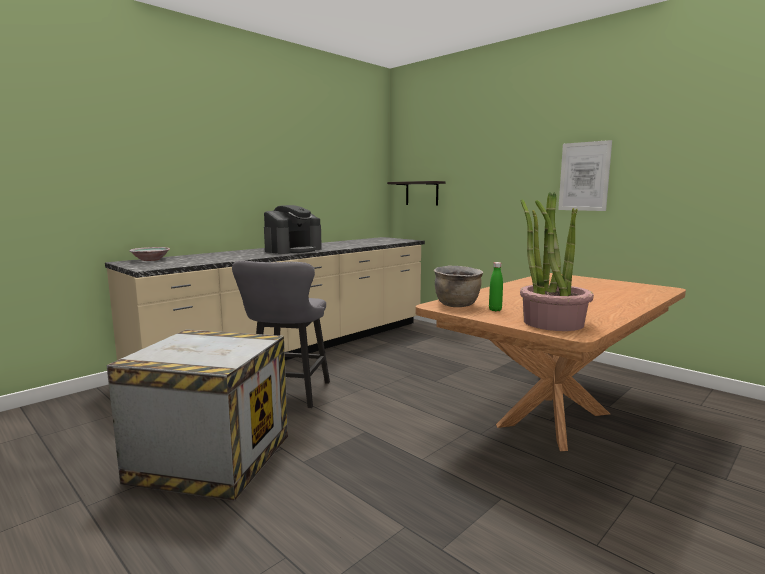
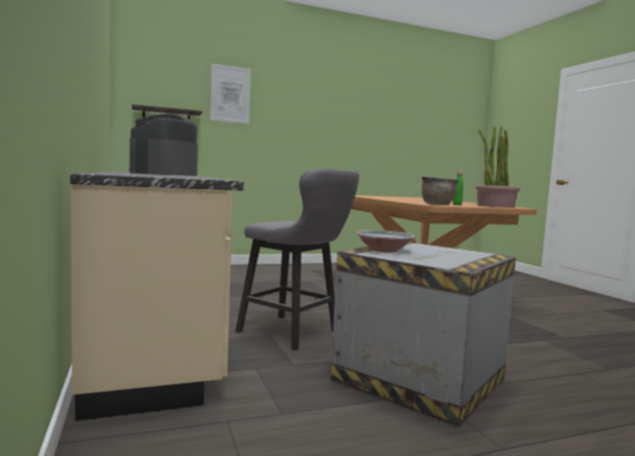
camera: 65 degrees left, 5 degrees down
bowl [129,247,170,261] -> bowl moved to [356,230,415,252]
coffee machine [264,205,322,254] -> coffee machine turned 150 degrees counterclockwise [129,113,198,176]
picture [558,140,612,211] -> picture moved to [210,64,251,124]

